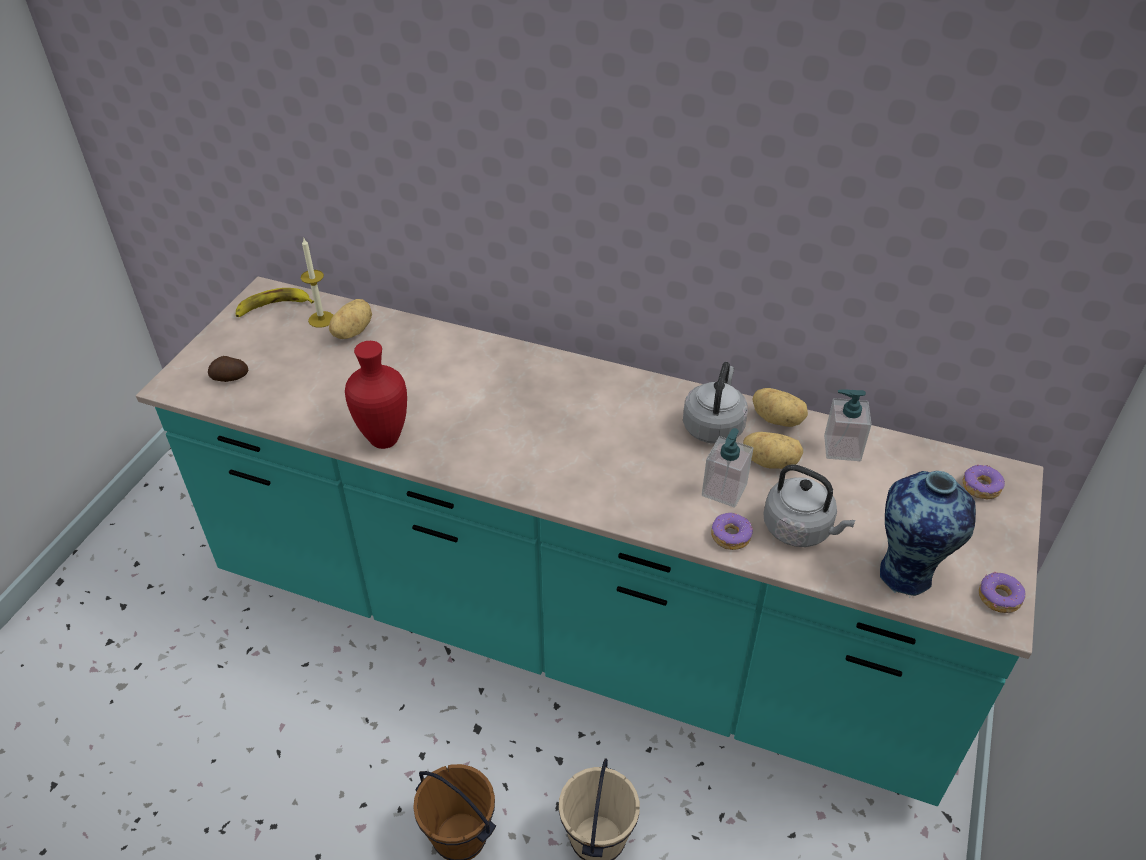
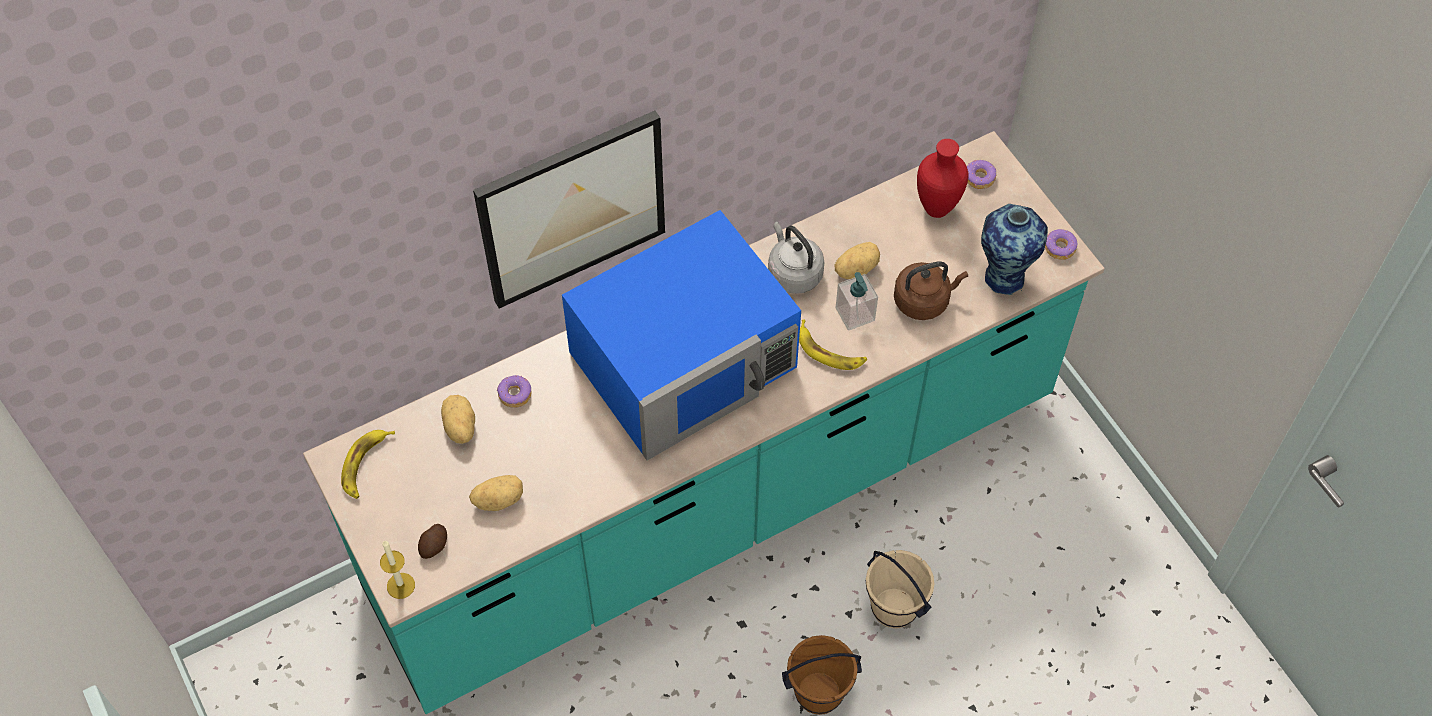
camera: 50 degrees left, 15 degrees up
candle [301,238,334,328] -> candle moved to [380,540,415,599]
red vase [345,341,407,449] -> red vase moved to [917,139,968,218]
donut [711,513,753,550] -> donut moved to [497,375,531,408]
potato [752,388,808,427] -> potato moved to [469,475,523,511]
grey kettle [764,464,855,547] -> brown kettle [894,261,968,320]
soap dispenser [824,389,872,461] -> none
none -> picture [473,110,665,309]
none -> blue microwave [562,210,801,460]
none -> banana [799,319,867,370]

